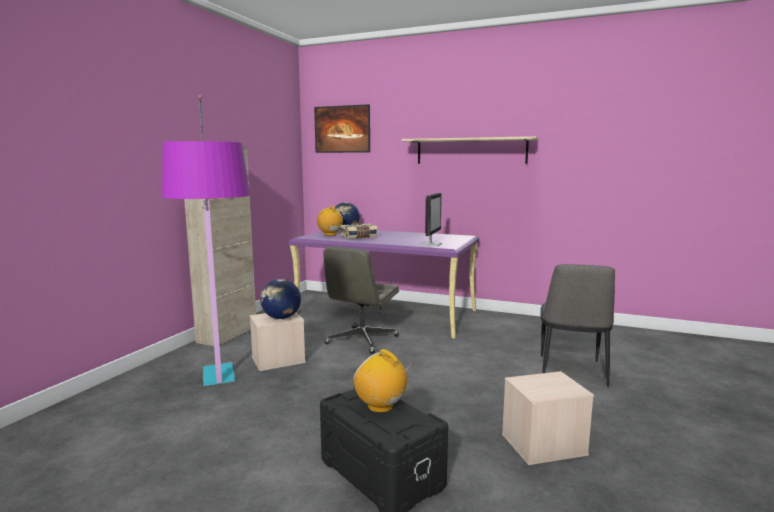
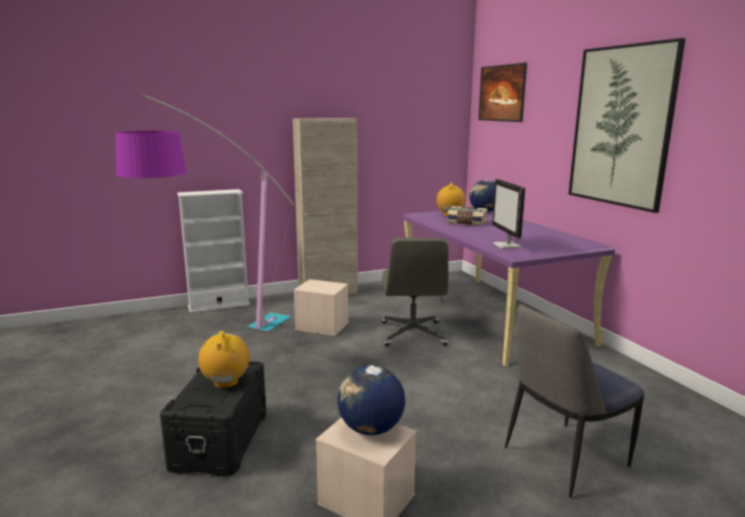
camera: 45 degrees right, 5 degrees up
globe [260,279,301,319] -> globe moved to [337,365,405,435]
grey office chair [323,246,399,354] -> grey office chair turned 75 degrees counterclockwise [381,237,449,347]
beige shelf [402,136,539,164] -> picture [568,38,686,213]
monitor [420,193,442,247] -> monitor turned 105 degrees clockwise [492,179,525,249]
none -> white bookcase [177,189,250,313]

